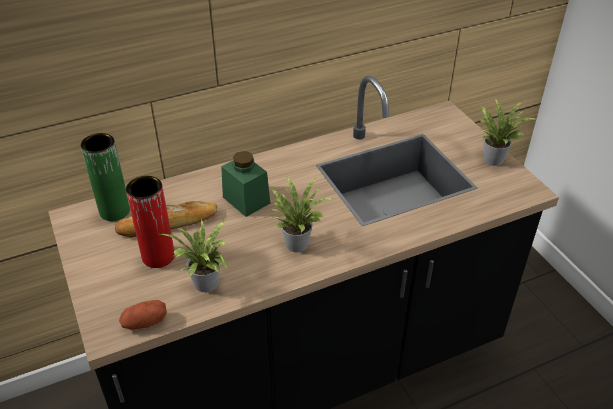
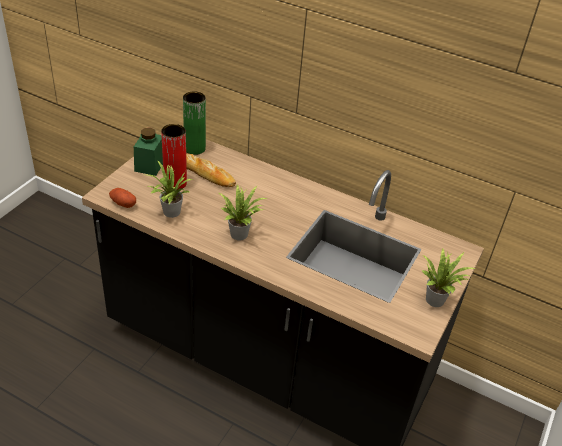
camera: 50 degrees right, 0 degrees up
green jar [221,151,270,217] -> green jar moved to [134,128,163,176]

